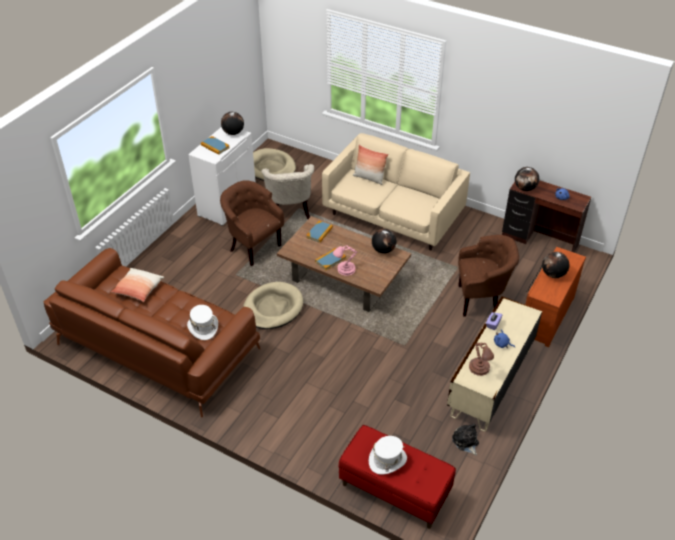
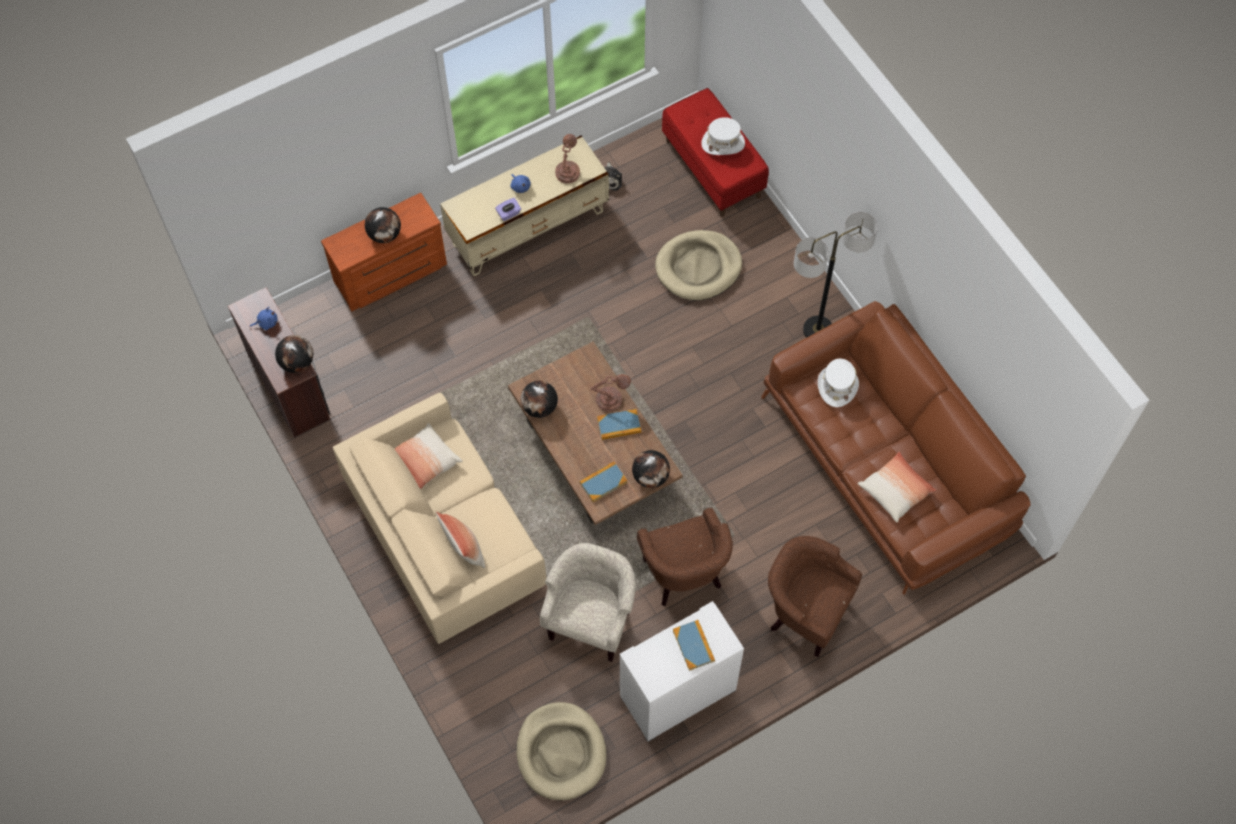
camera: 150 degrees left, 20 degrees up
globe [221,112,244,135] -> globe moved to [632,450,670,488]
beige dog bed [243,282,303,329] -> beige dog bed moved to [655,230,742,300]
pink table lamp [333,245,357,276] -> brown table lamp [591,374,631,412]
brown armchair [458,235,519,316] -> brown armchair moved to [768,536,862,657]
none -> pillow [395,423,463,489]
none -> floor lamp [794,212,878,338]

